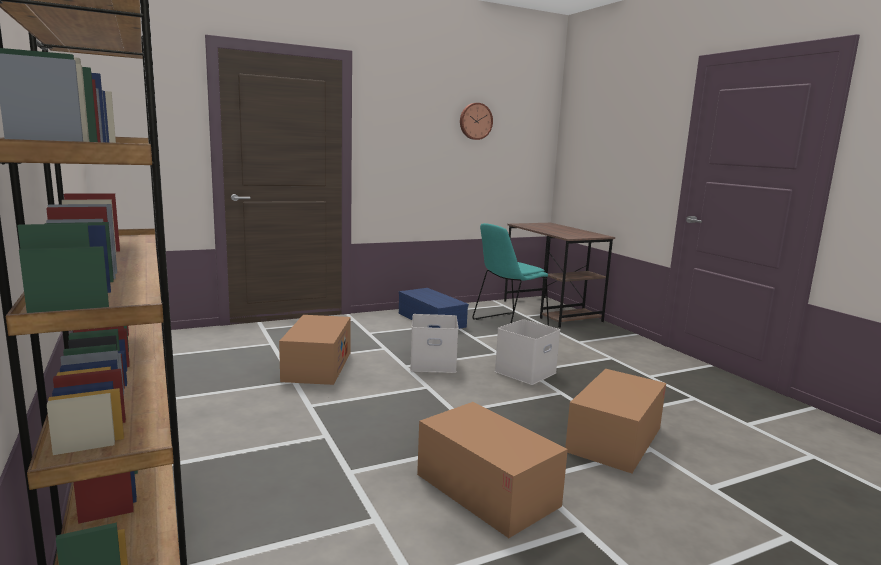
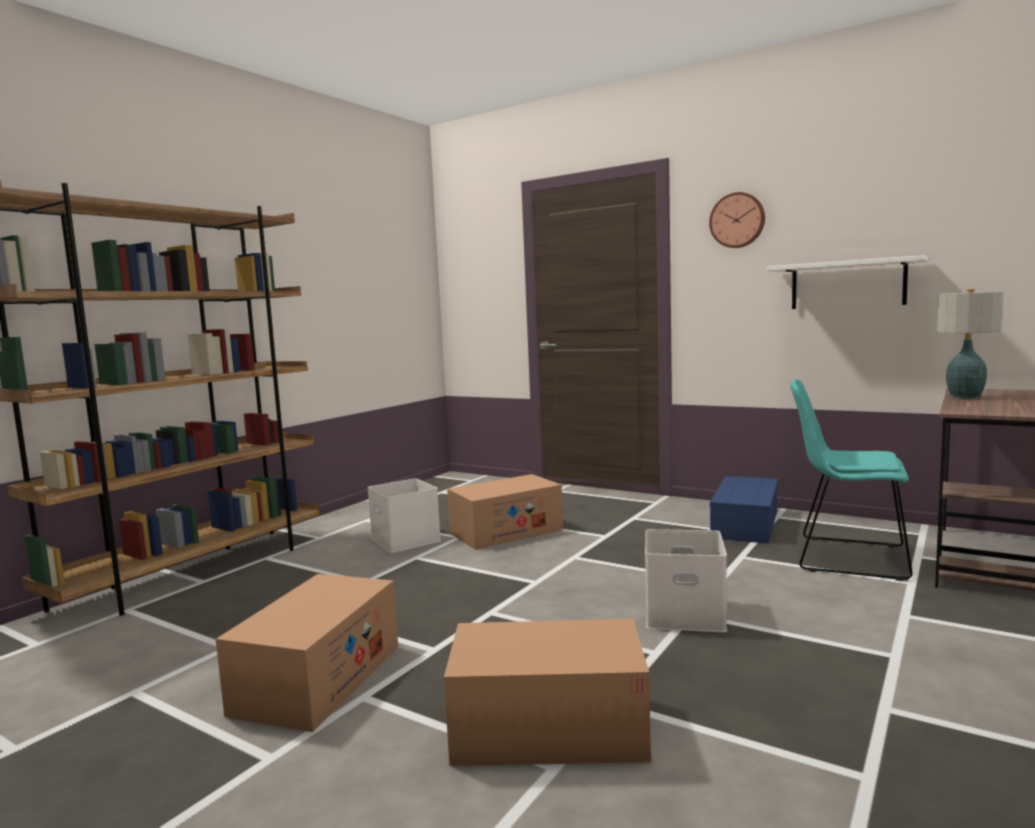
camera: 60 degrees right, 5 degrees down
white storage box [410,314,459,373] -> white storage box moved to [367,478,441,553]
wall clock [460,103,493,140] -> wall clock moved to [709,192,765,248]
none -> white shelf [767,255,928,309]
none -> table lamp [937,289,1004,399]

